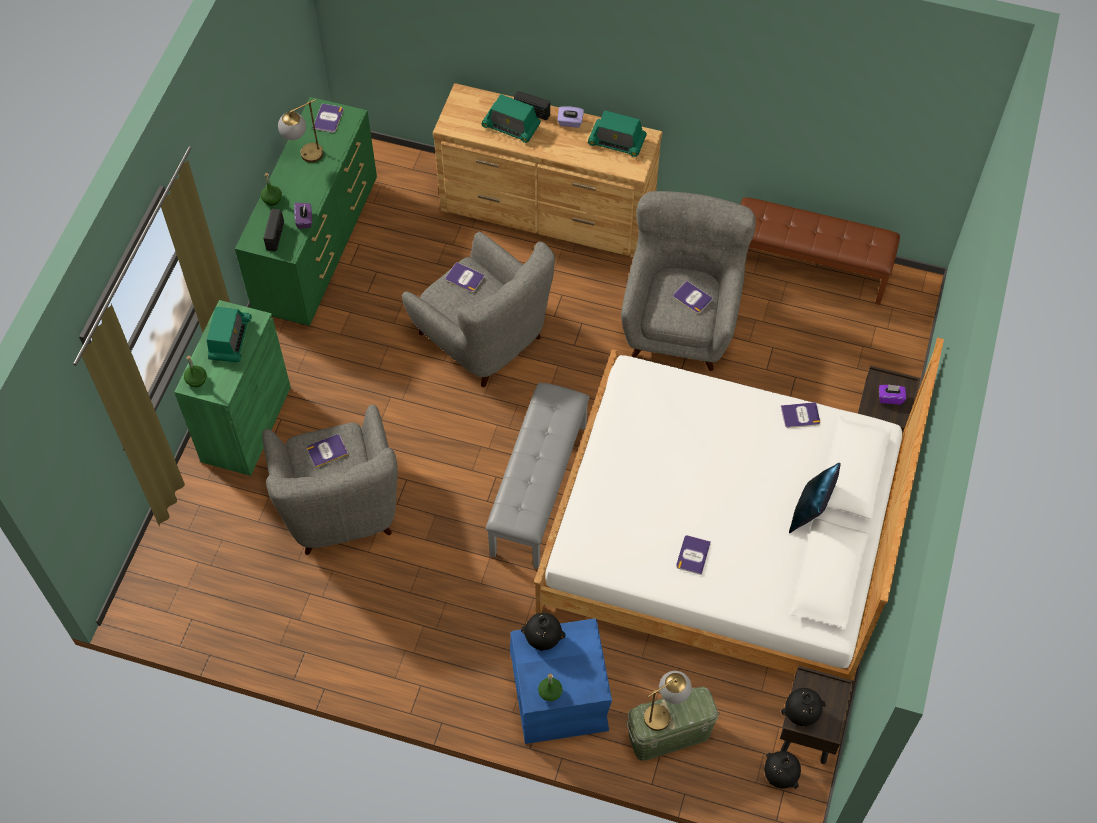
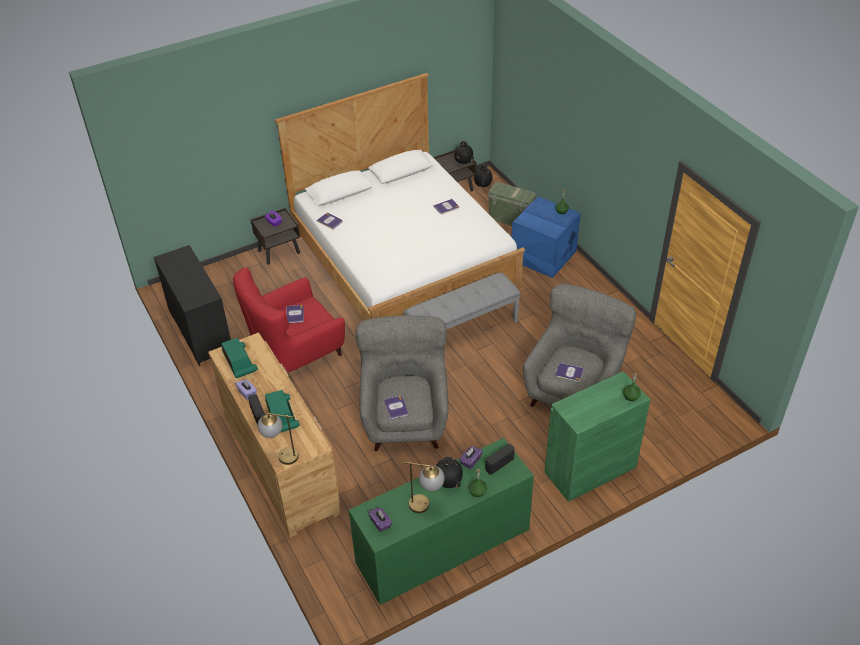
camera: 135 degrees left, 15 degrees down
radio [207,307,251,362] -> none
book [313,104,344,133] -> purple tissue box [368,507,392,532]
black vase [521,613,566,651] -> black vase moved to [436,457,463,488]
grey armchair [621,191,756,371] -> red armchair [233,268,345,373]
table lamp [644,671,692,731] -> table lamp moved to [257,413,299,465]
brown bench [740,197,900,305] -> black dresser [154,245,231,366]
blue pillow [789,463,841,533] -> none

